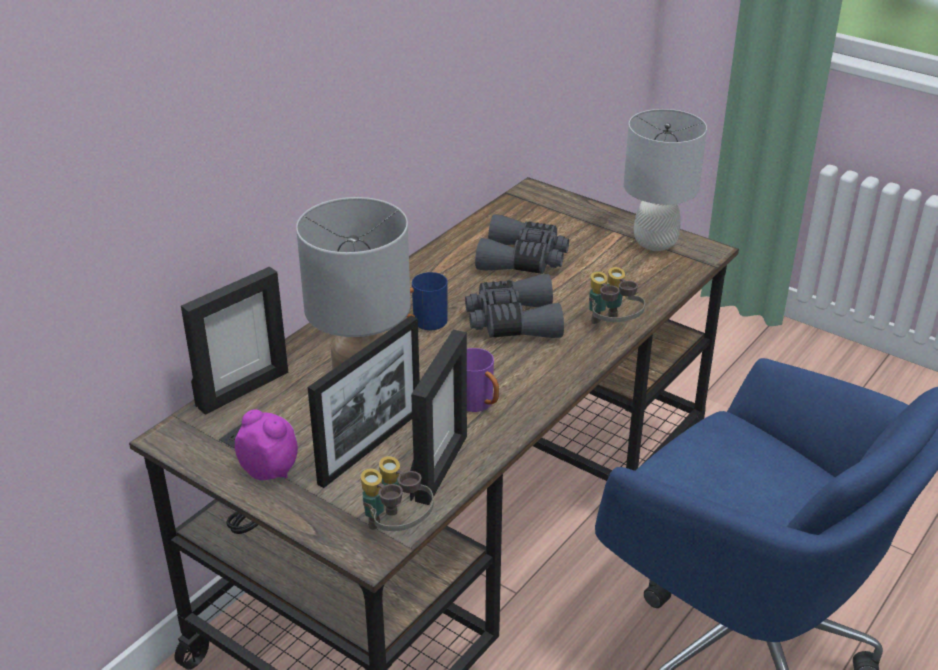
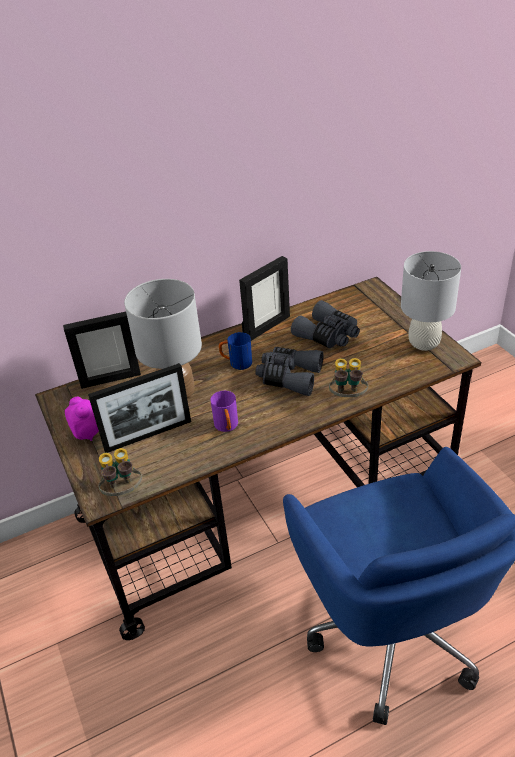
camera: 30 degrees right, 5 degrees up
picture frame [410,330,467,505] -> picture frame moved to [239,256,290,341]

